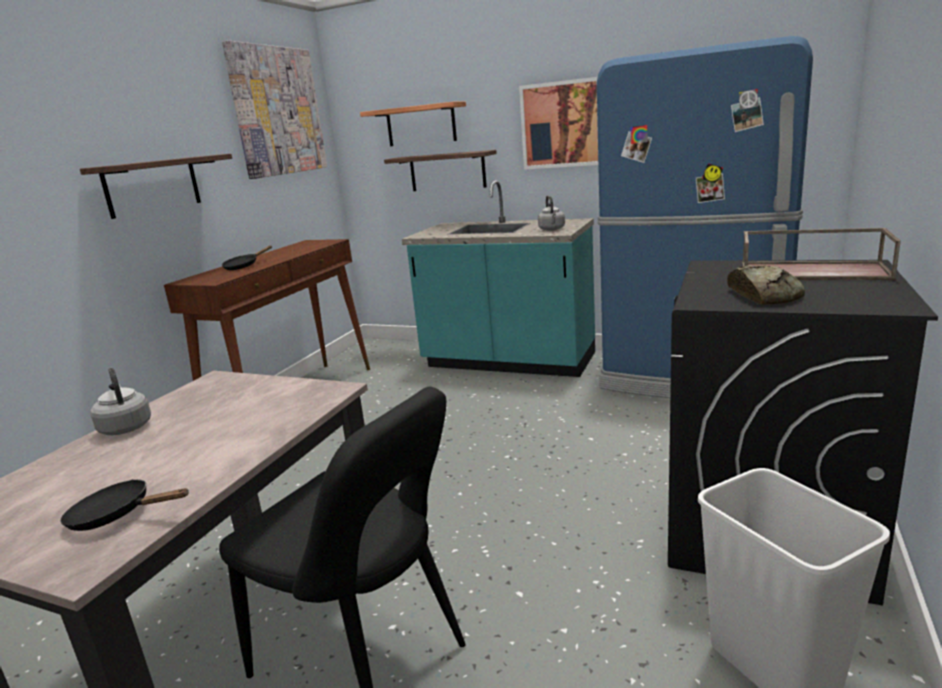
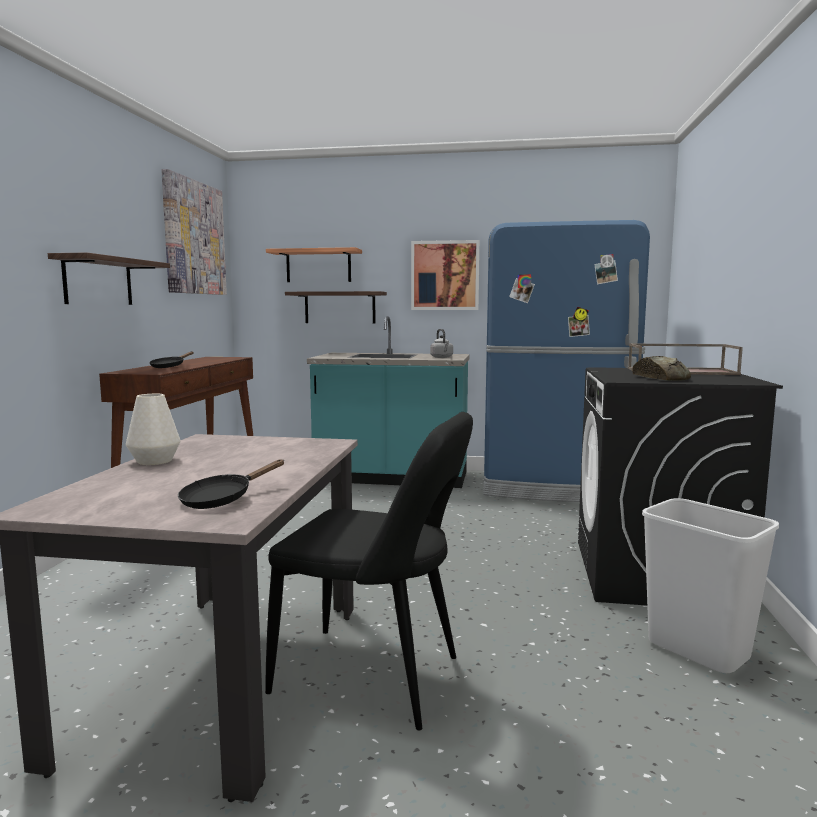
camera: 15 degrees left, 10 degrees down
black frying pan [61,479,189,531] -> black frying pan turned 45 degrees counterclockwise [178,460,285,509]
grey kettle [90,368,151,435] -> white vase [126,394,181,465]

